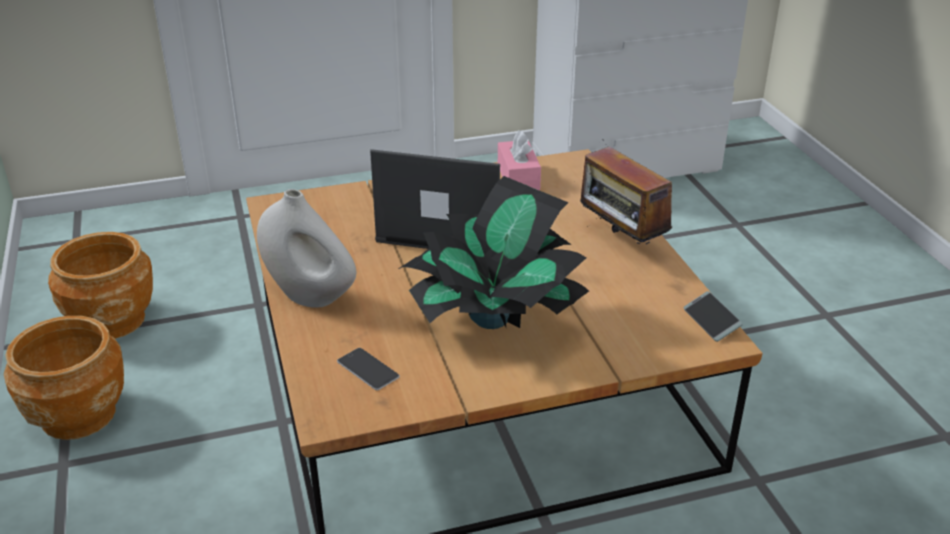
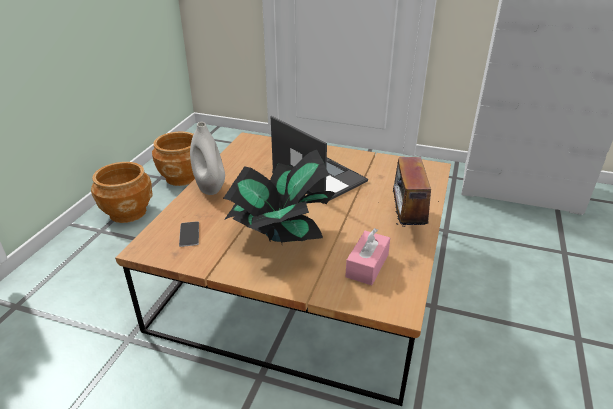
camera: 35 degrees right, 0 degrees up
pink tissue box [498,130,541,190] -> pink tissue box moved to [345,228,390,285]
phone [683,291,743,342] -> none

